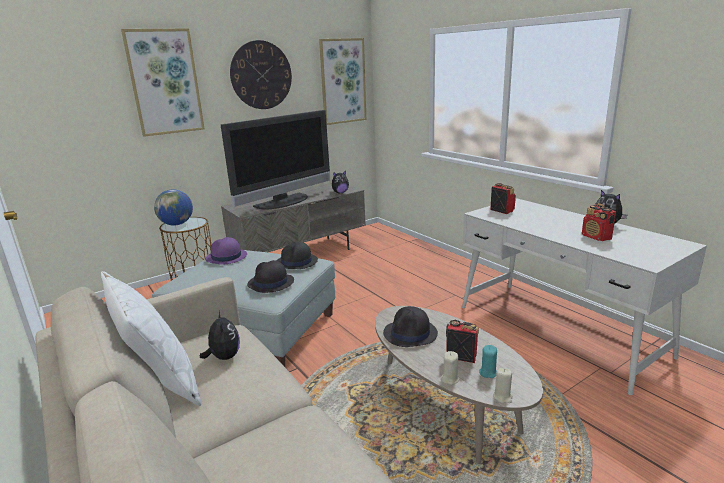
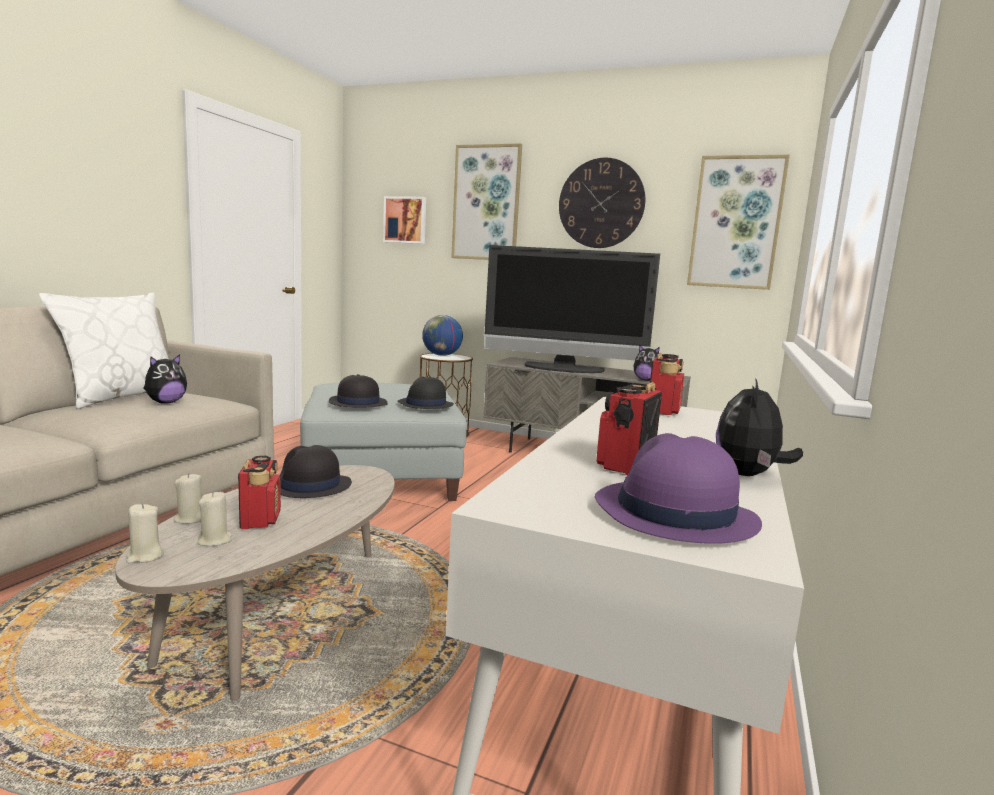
camera: 55 degrees right, 10 degrees down
purple hat [205,237,247,265] -> purple hat moved to [595,433,762,544]
turquoise candle [479,345,497,378] -> beige candle [197,491,232,546]
none -> picture [383,196,426,244]

